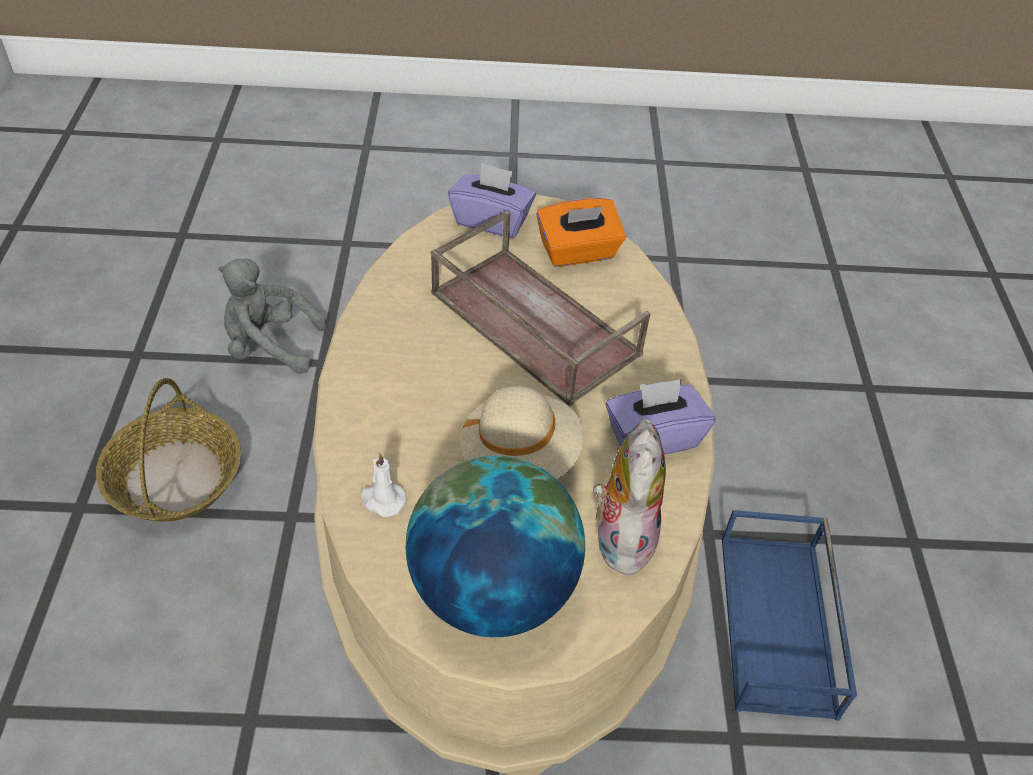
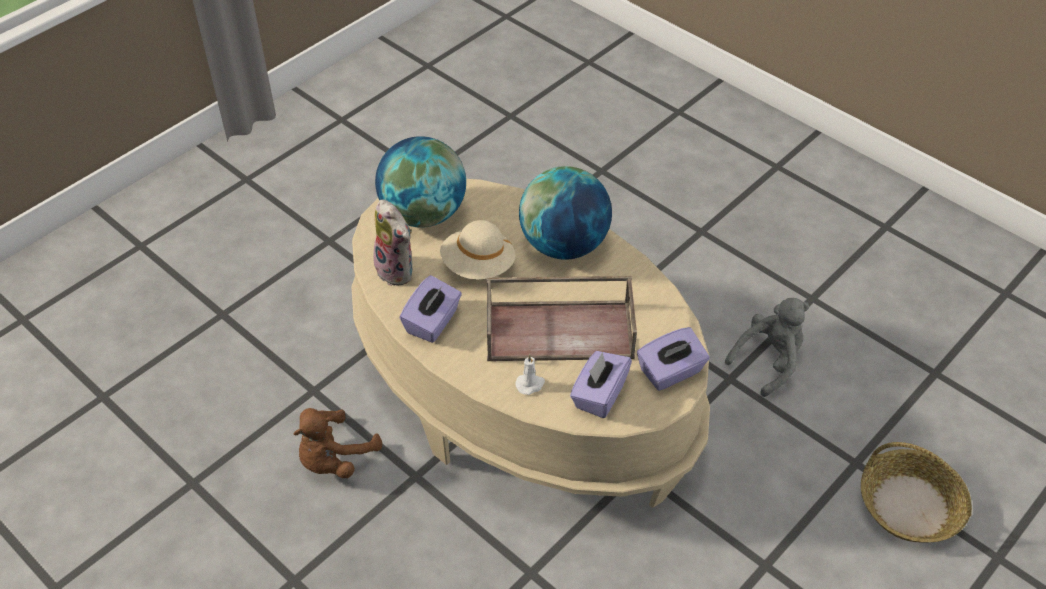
camera: 135 degrees right, 0 degrees up
basket [96,378,241,522] -> basket moved to [861,442,972,543]
white candle [361,453,407,517] -> white candle moved to [515,354,545,395]
orange tissue box [536,198,626,267] -> purple tissue box [570,351,632,418]
blue tray [722,510,857,721] -> brown plush toy [293,408,382,478]
none -> globe [519,166,612,260]

